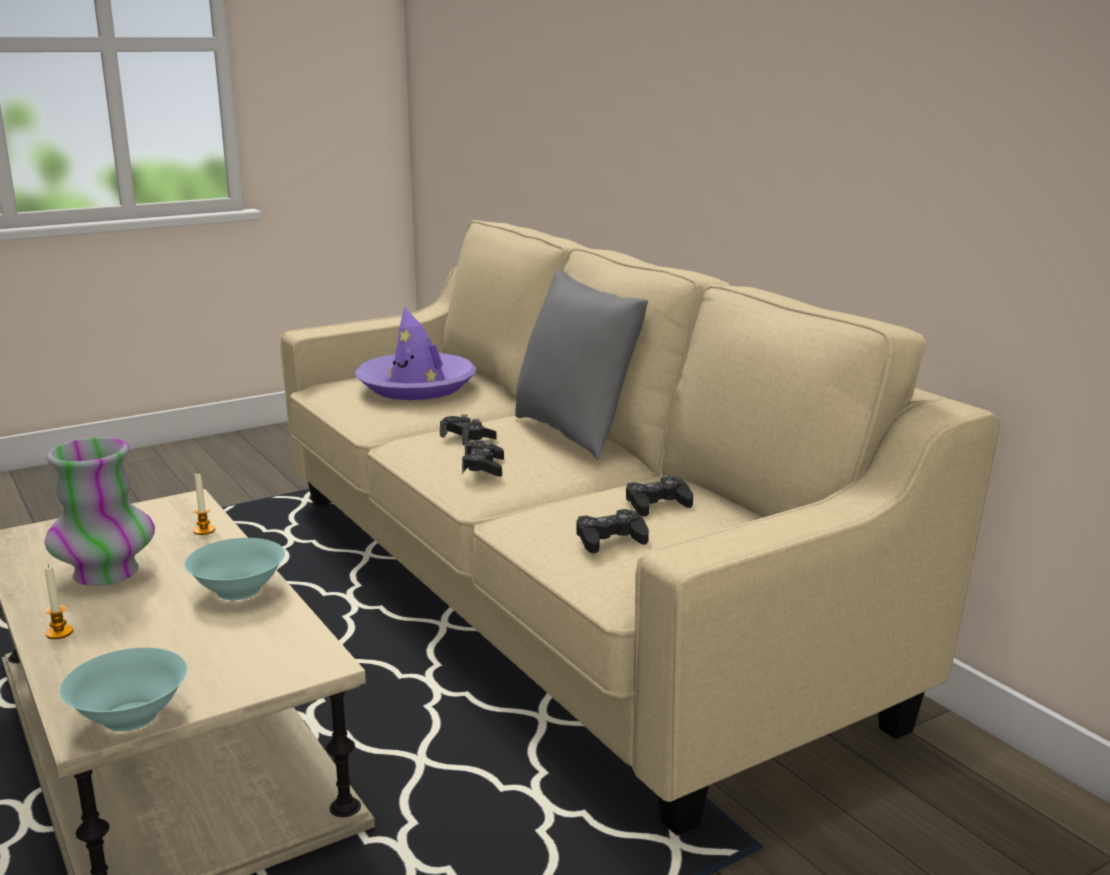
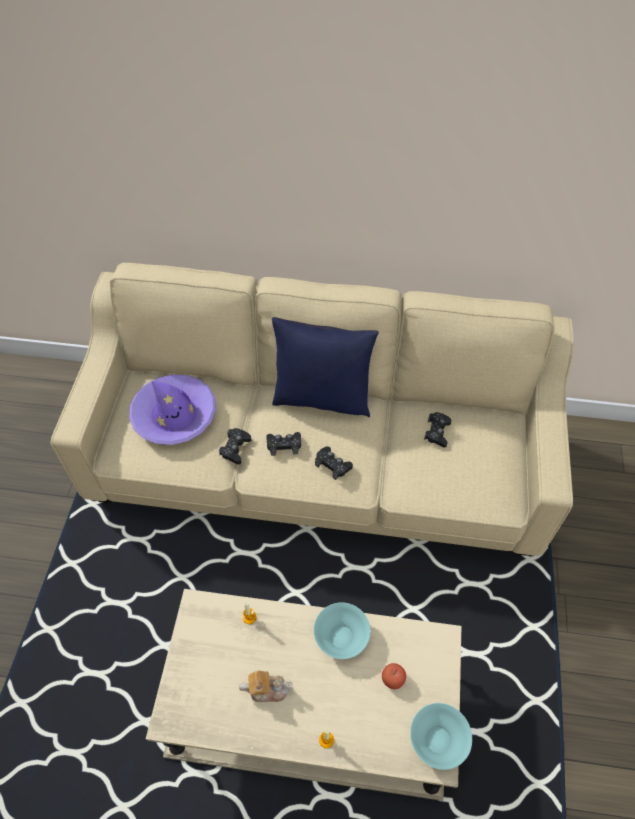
camera: 50 degrees left, 35 degrees up
vase [44,437,155,586] -> teapot [239,671,293,702]
grey pillow [515,270,648,460] -> blue pillow [272,317,379,417]
black game controller [576,509,649,553] -> black game controller moved to [219,428,251,464]
none -> apple [382,663,406,689]

